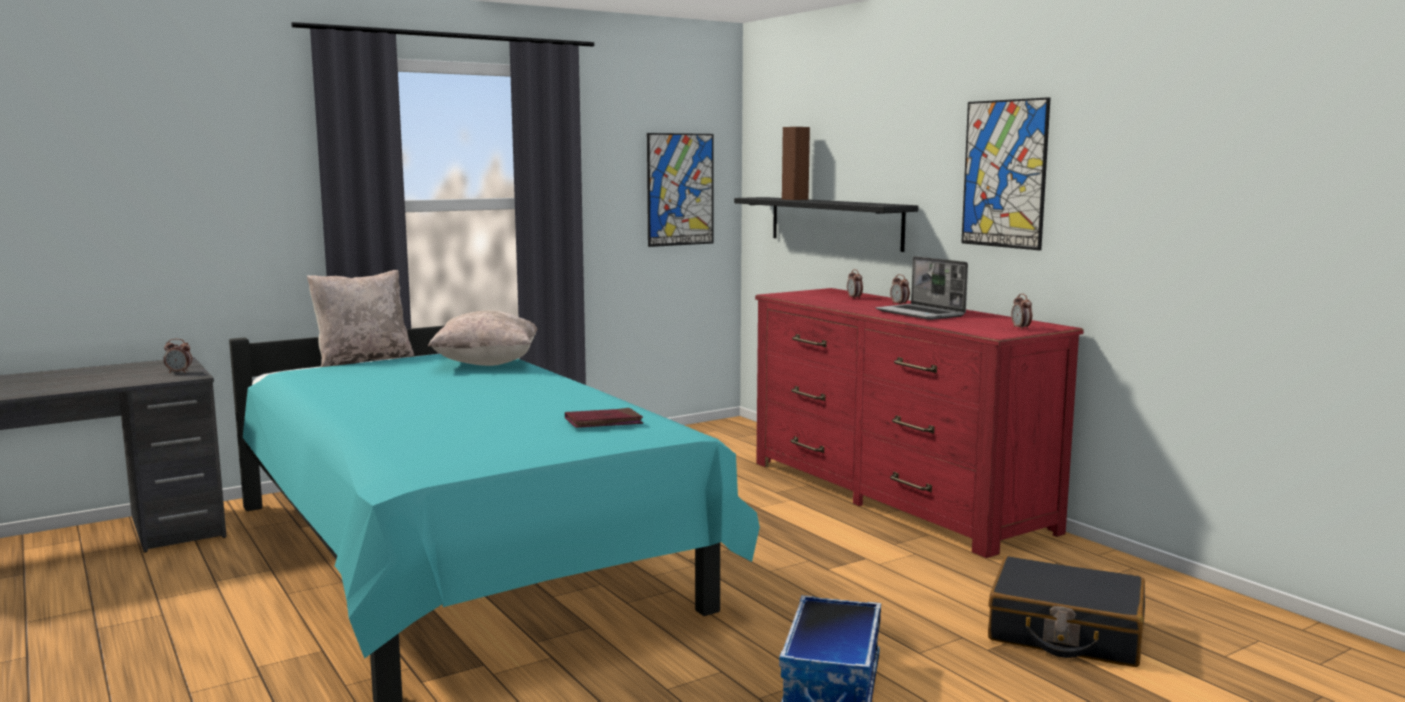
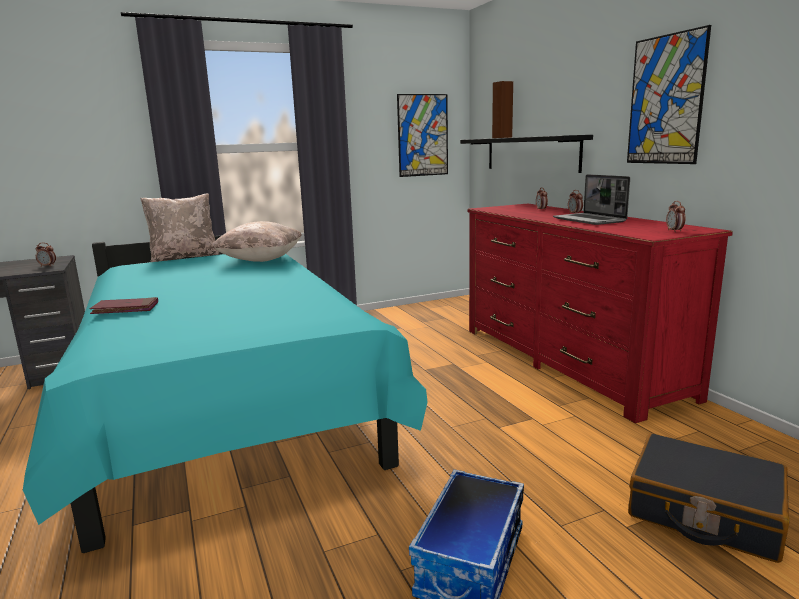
camera: 10 degrees right, 5 degrees up
red book [565,408,643,428] -> red book moved to [89,297,158,314]

